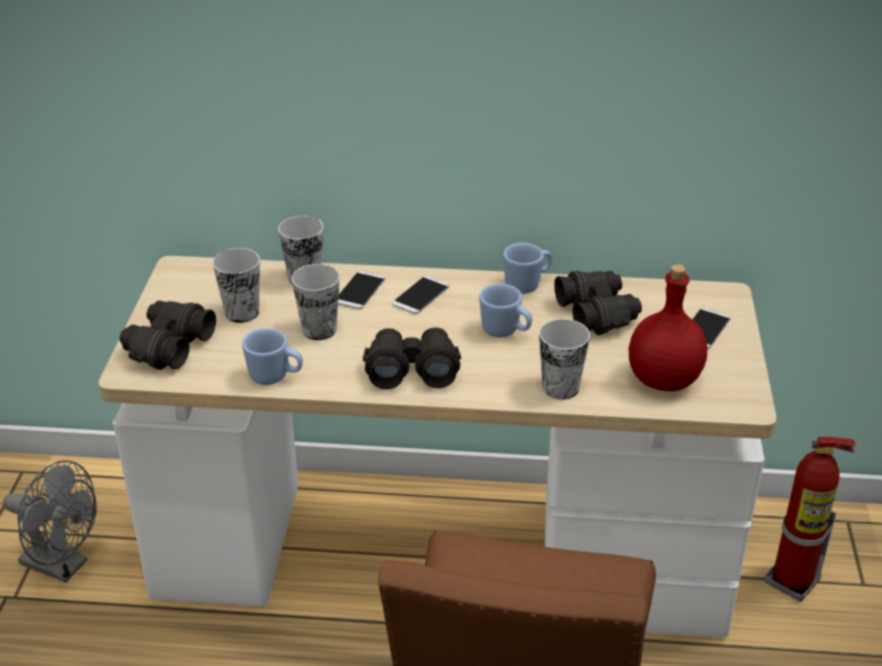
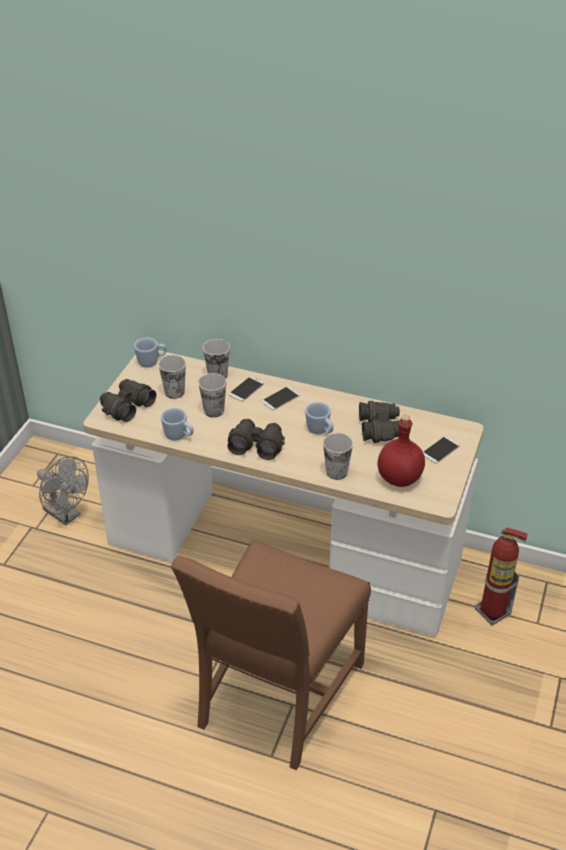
camera: 15 degrees right, 5 degrees up
blue mug [503,243,552,294] -> blue mug moved to [134,337,167,368]

